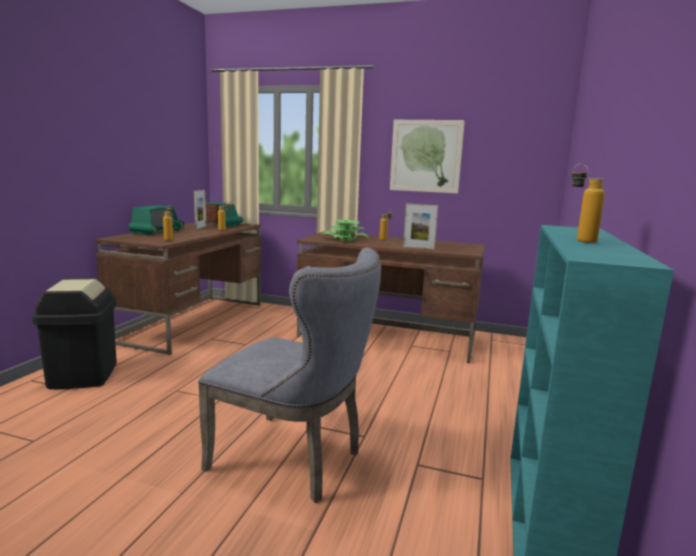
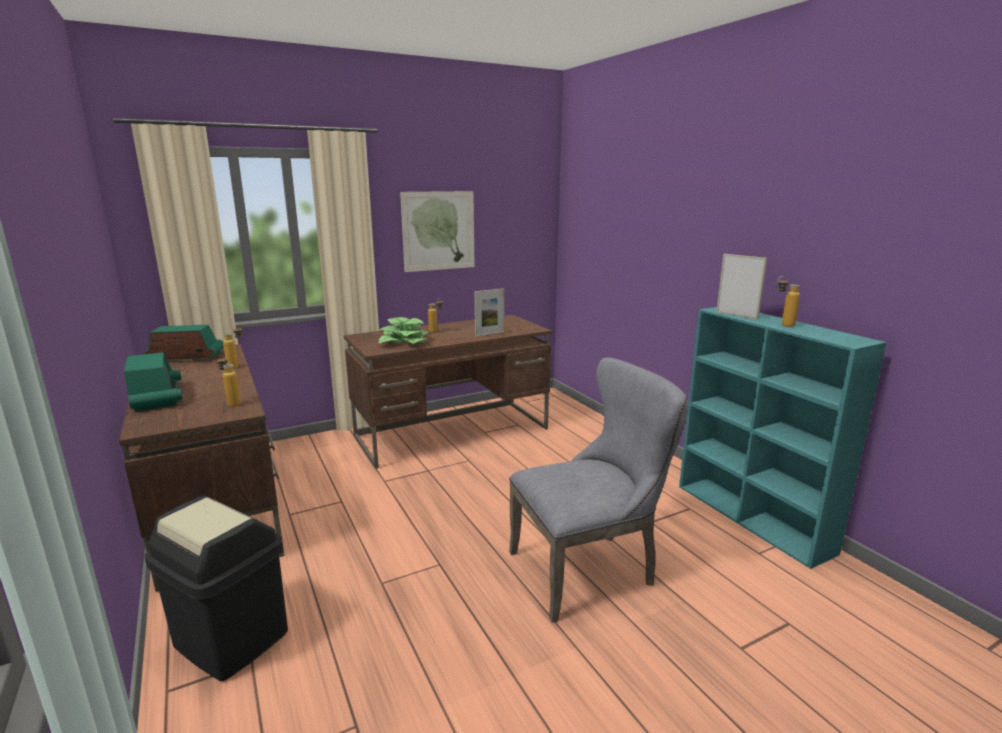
camera: 45 degrees left, 5 degrees up
picture frame [194,190,206,230] -> picture frame moved to [716,254,767,319]

